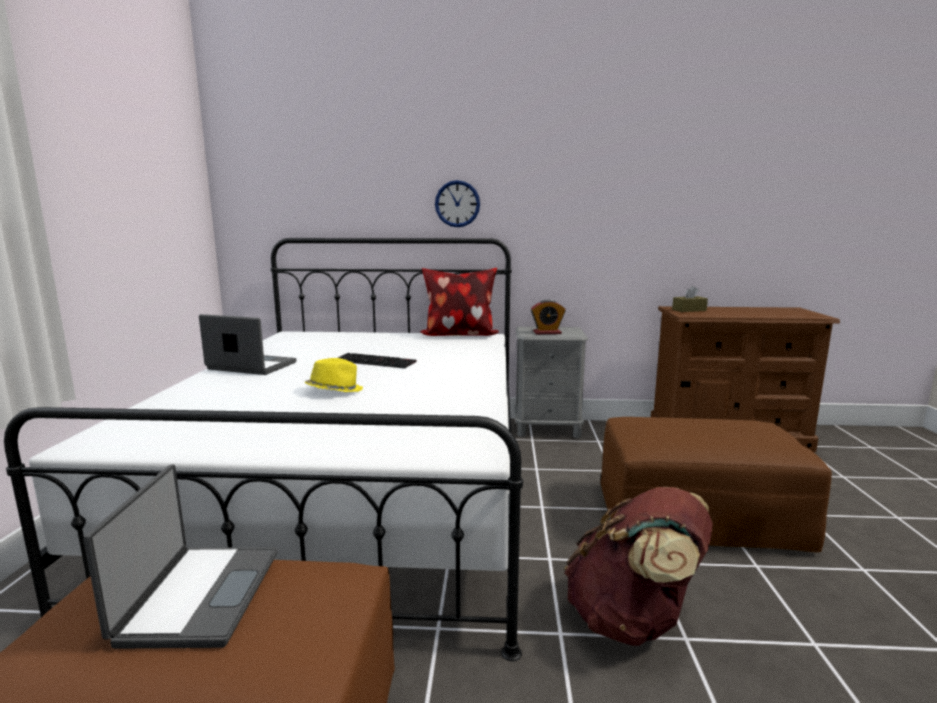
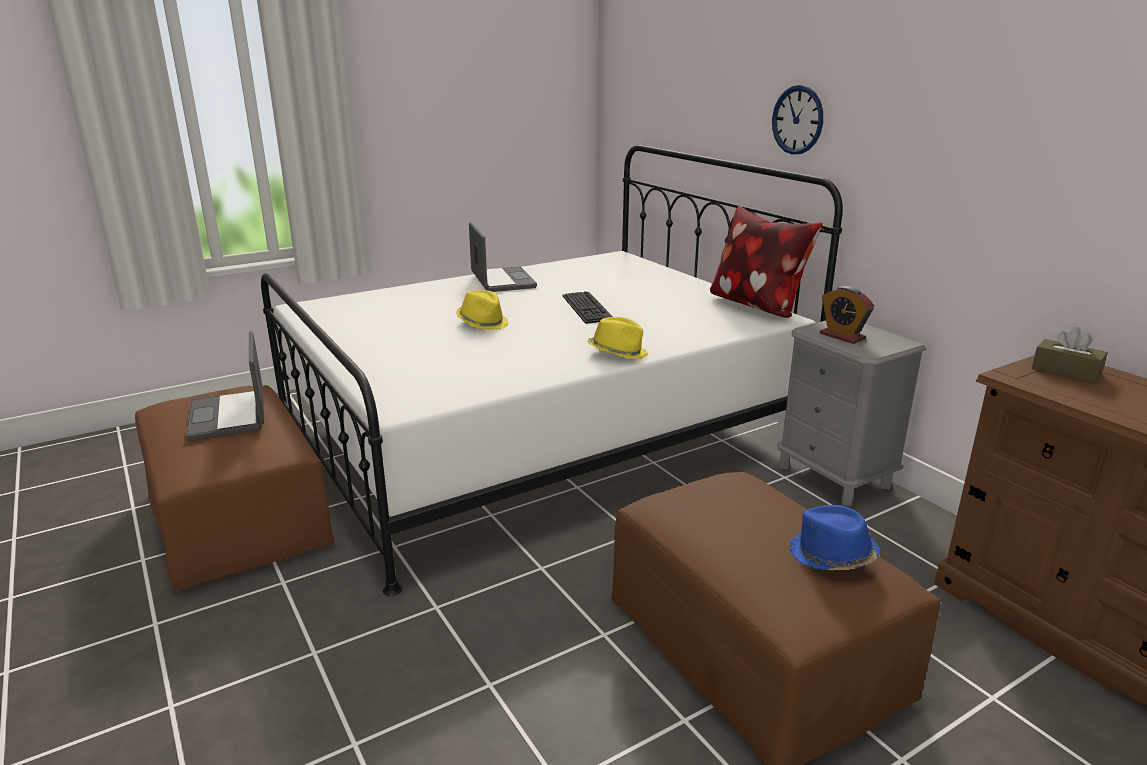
camera: 55 degrees right, 10 degrees up
laptop [84,465,278,649] -> laptop turned 105 degrees clockwise [185,331,264,441]
brown backpack [564,487,713,646] -> none
none -> yellow hat [587,317,648,359]
none -> blue hat [790,505,881,570]

